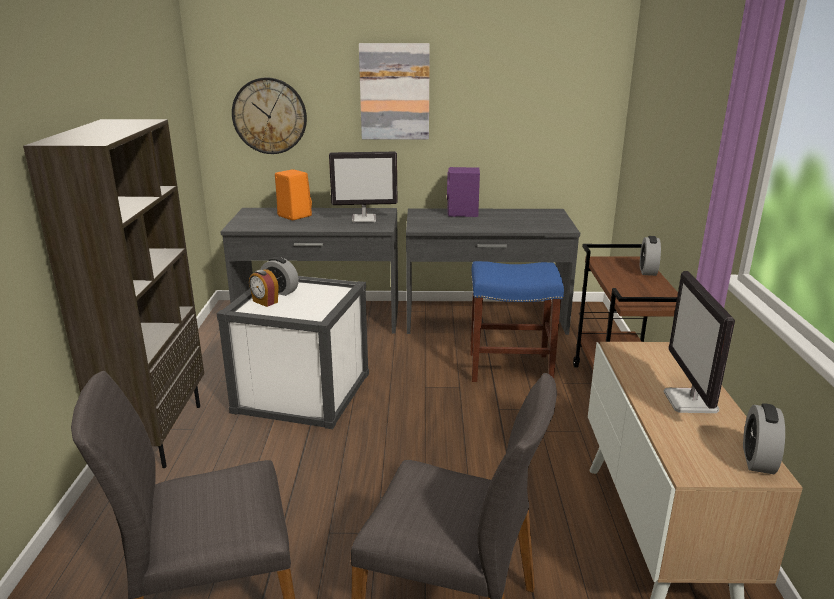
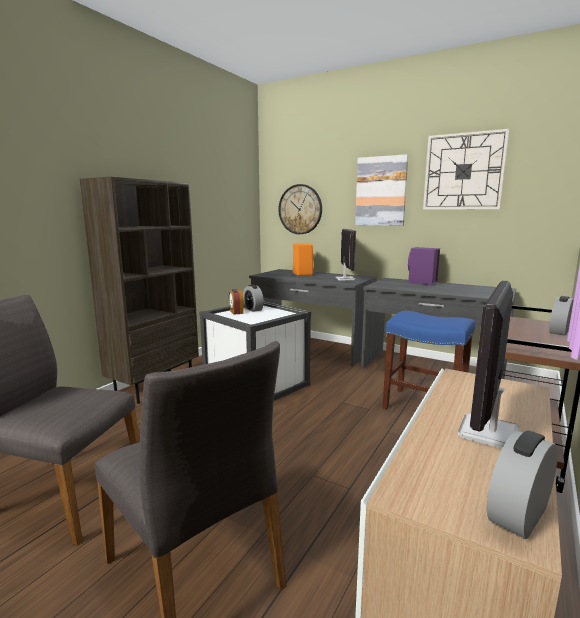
camera: 30 degrees right, 10 degrees down
monitor [329,152,398,223] -> monitor turned 120 degrees counterclockwise [335,229,356,280]
none -> wall clock [423,129,509,210]

